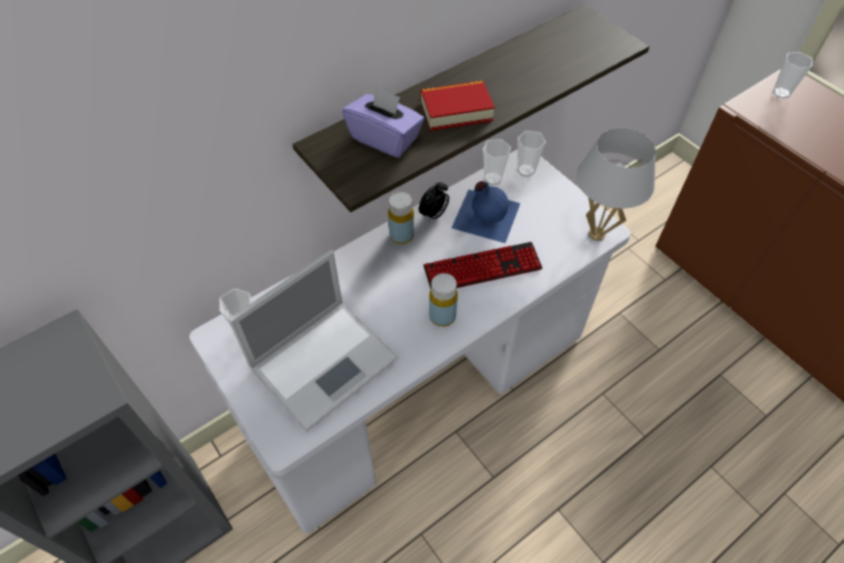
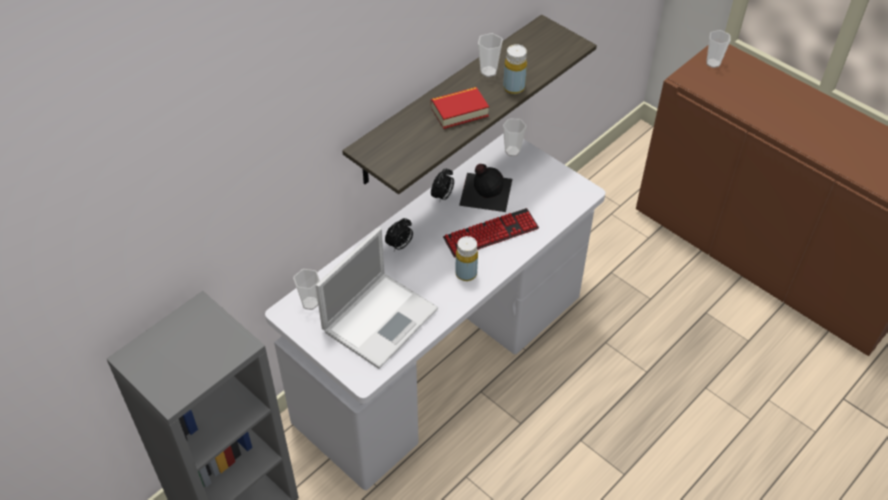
camera: 10 degrees left, 5 degrees down
purple tissue box [342,86,424,158] -> none
yellow bottle [388,192,414,244] -> yellow bottle moved to [503,44,527,94]
blue bottle [452,181,520,243] -> black bottle [459,164,512,212]
cup [483,139,511,185] -> cup moved to [478,33,503,77]
white table lamp [576,128,656,241] -> none
none -> alarm clock [385,218,413,251]

